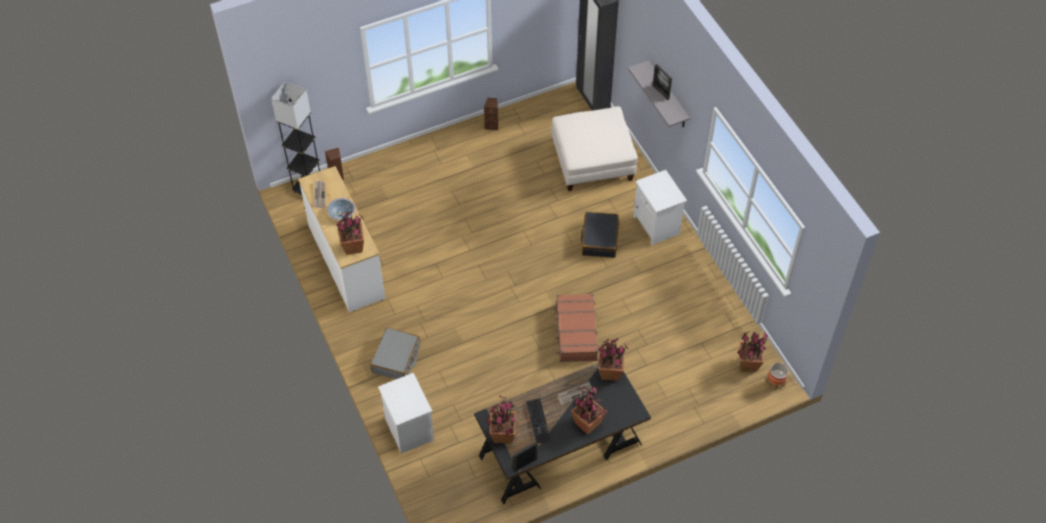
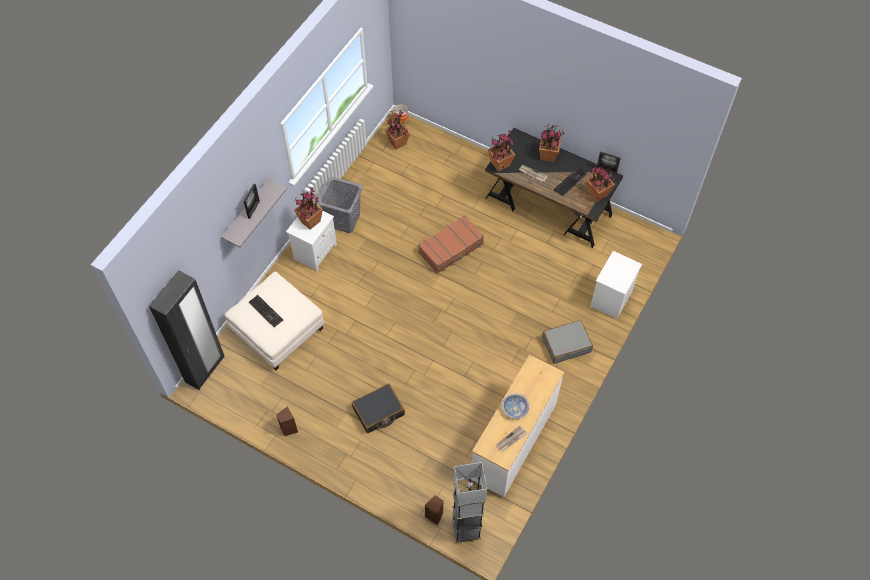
camera: 125 degrees left, 5 degrees up
potted plant [336,211,364,255] -> potted plant moved to [294,187,323,230]
black suitcase [581,212,619,258] -> black suitcase moved to [352,384,405,433]
none -> keyboard [249,295,283,327]
none -> grey laundry basket [318,177,363,233]

